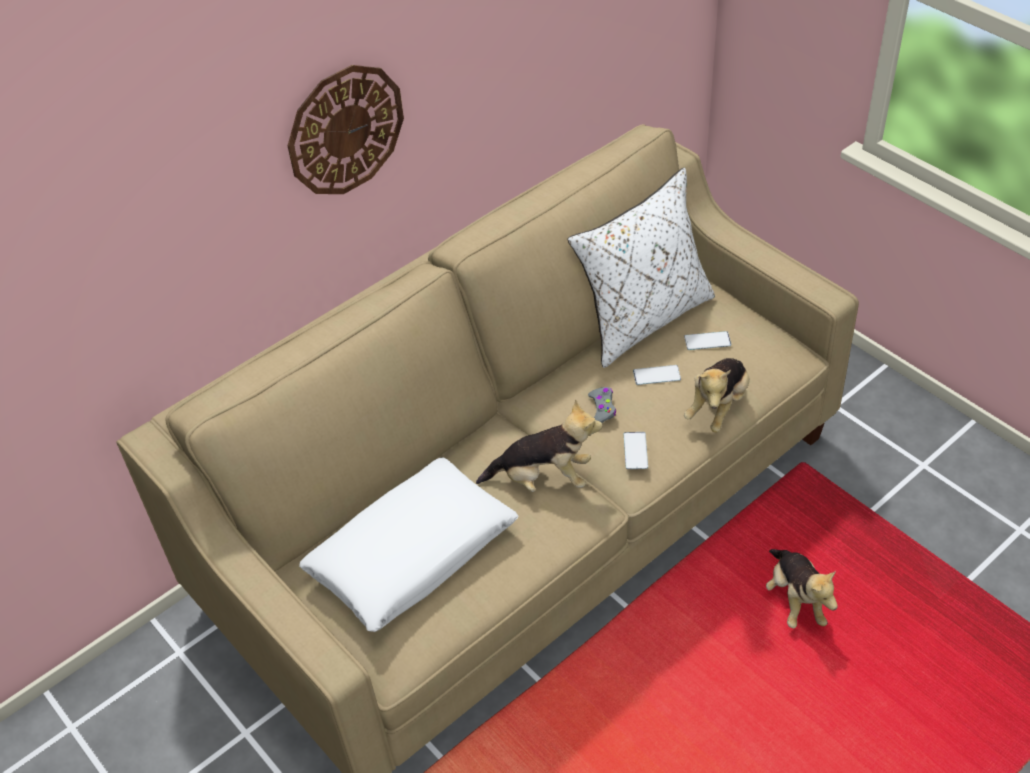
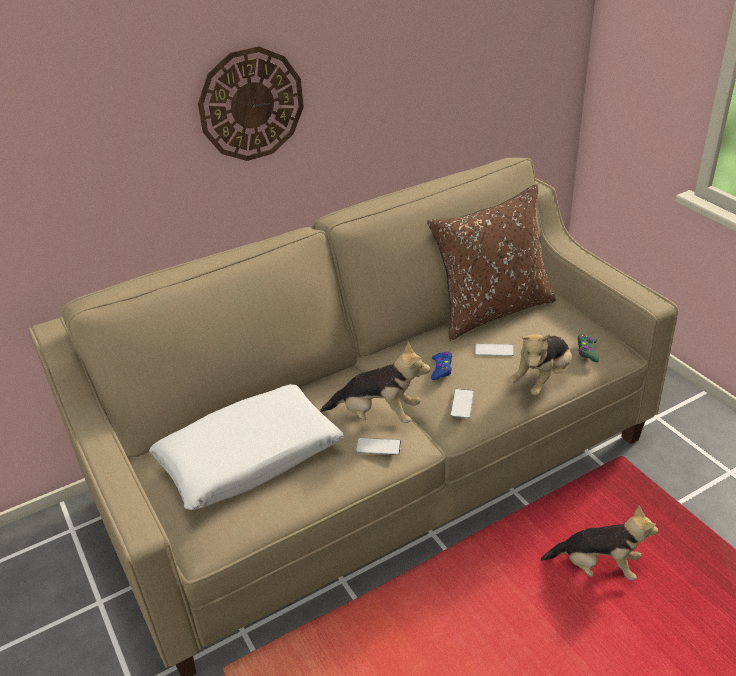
camera: 10 degrees right, 10 degrees down
white pillow [568,168,715,368] -> brown pillow [427,184,556,340]
grey game controller [588,387,616,423] -> blue game controller [431,352,452,380]
phone [684,331,731,350] -> phone moved to [356,438,401,455]
plush toy [766,549,838,628] -> plush toy turned 75 degrees counterclockwise [541,505,658,580]
none -> green game controller [578,334,599,362]

